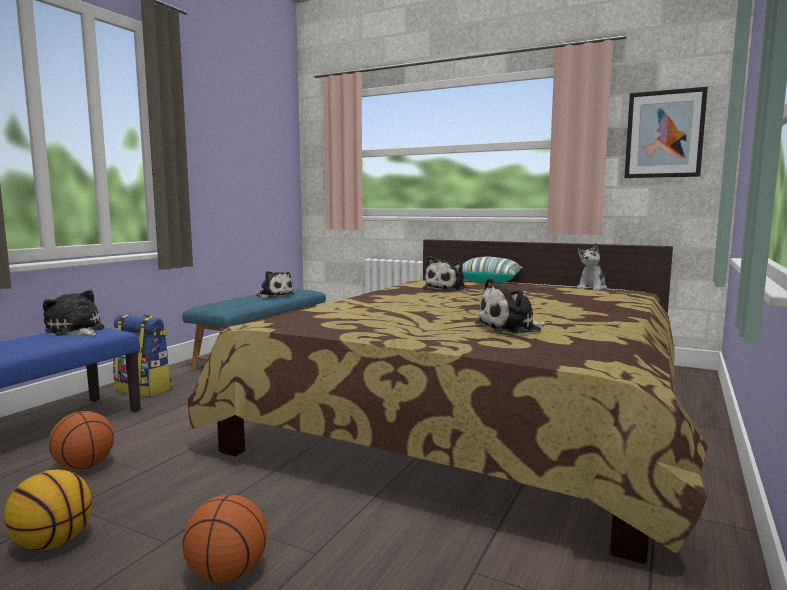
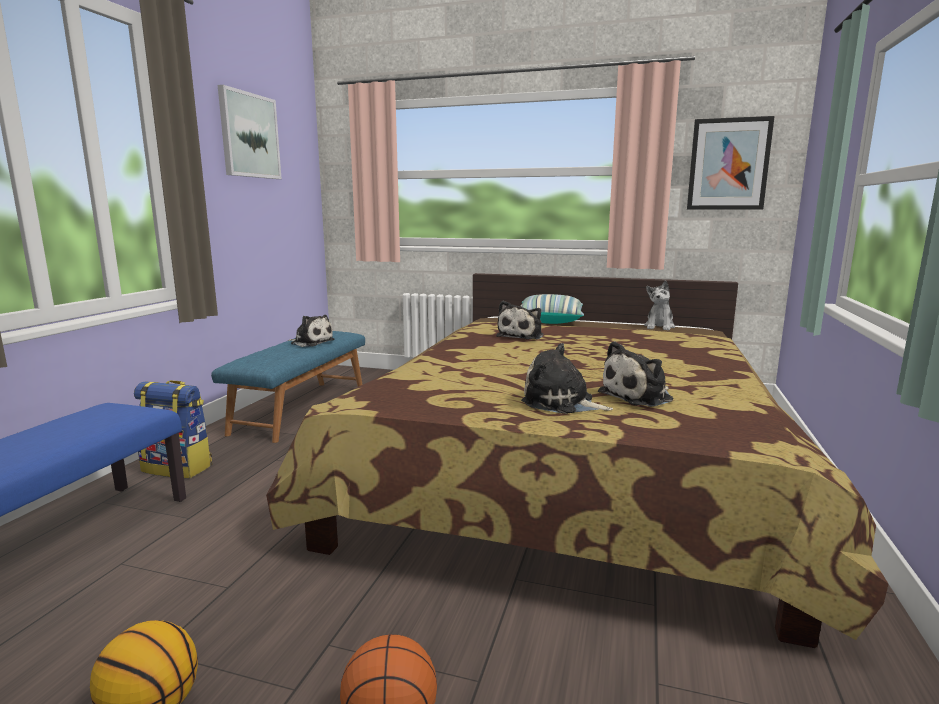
camera: 10 degrees left, 5 degrees up
plush toy [43,290,104,336] -> plush toy moved to [521,343,613,414]
basketball [49,411,114,470] -> none
none -> picture [218,85,282,179]

